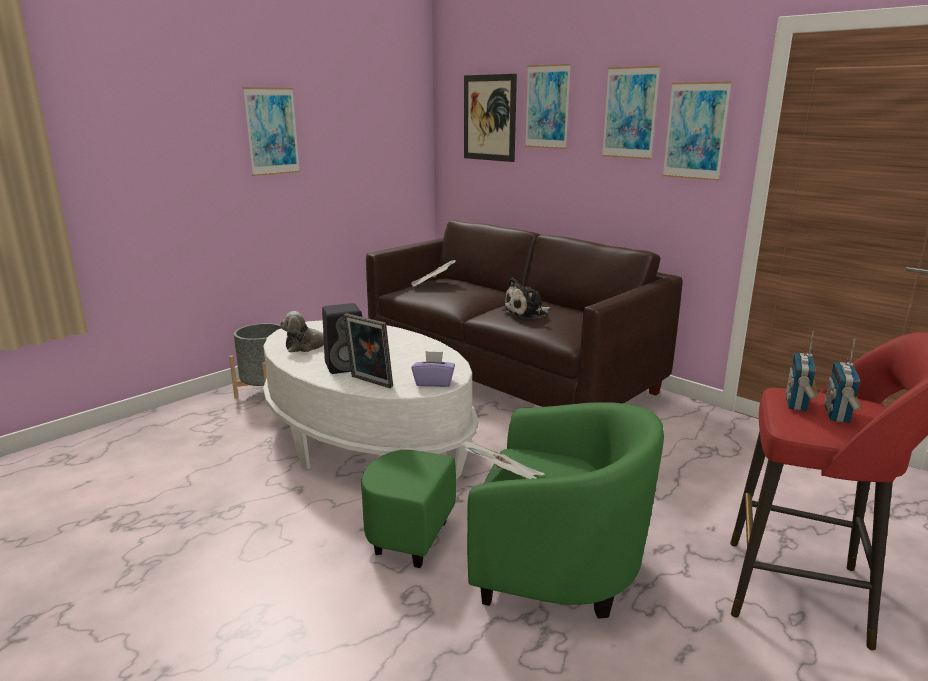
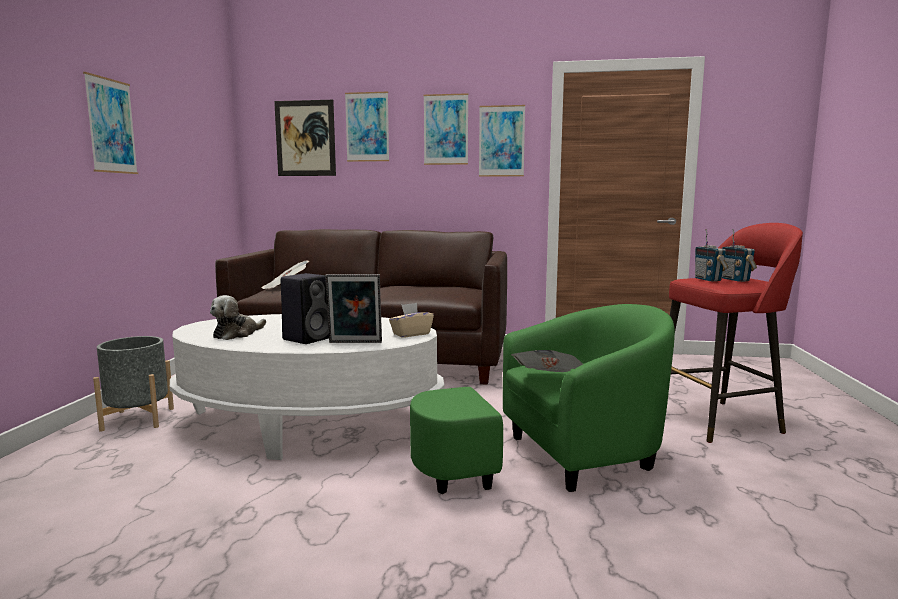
camera: 35 degrees left, 10 degrees down
purple tissue box [412,351,455,387] -> beige tissue box [389,303,434,338]
plush toy [502,278,550,319] -> none

